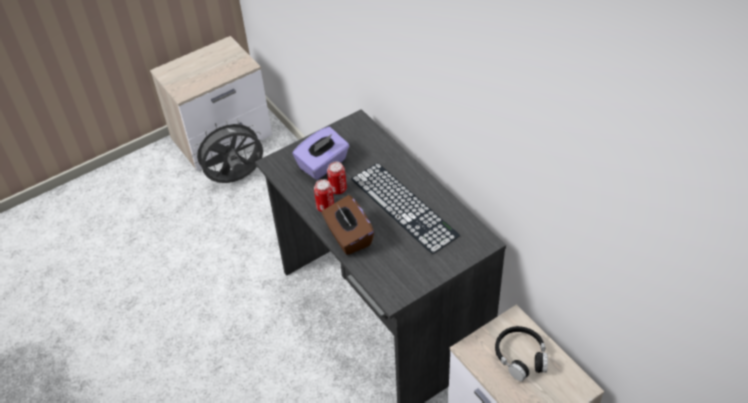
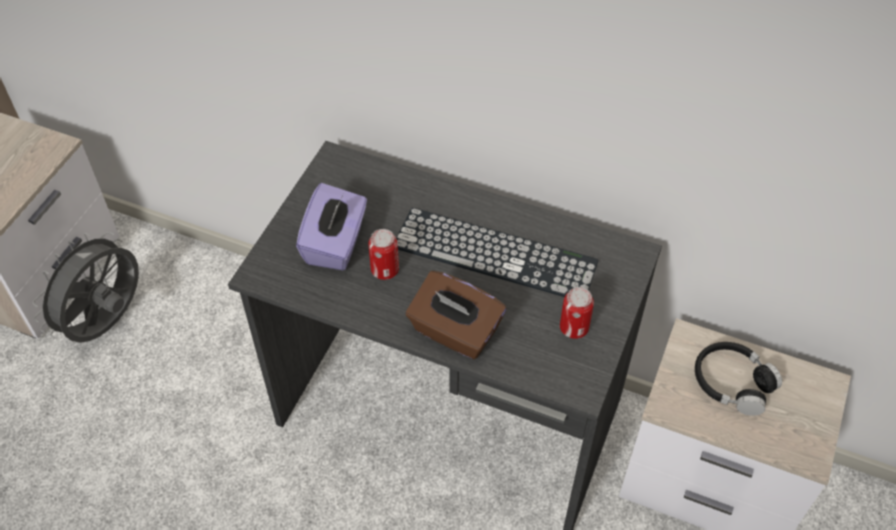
camera: 35 degrees left, 5 degrees up
can [314,179,334,212] -> can moved to [560,287,594,339]

